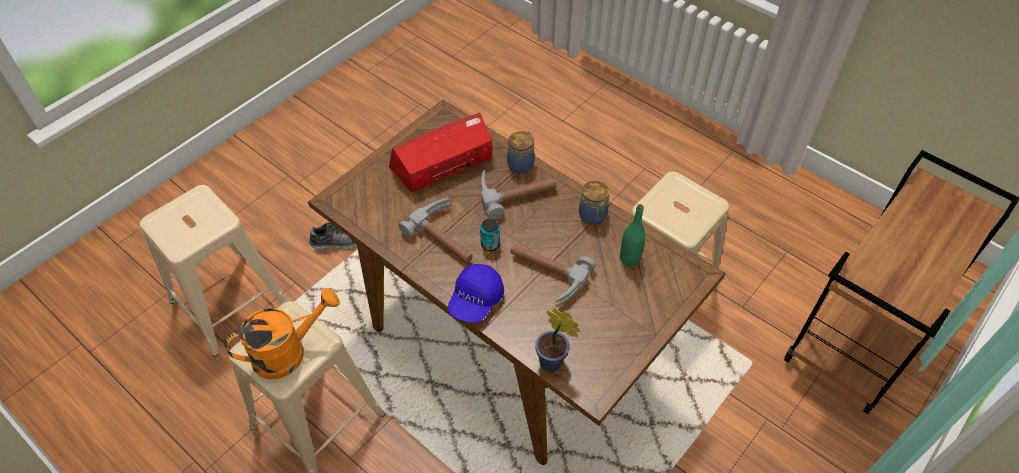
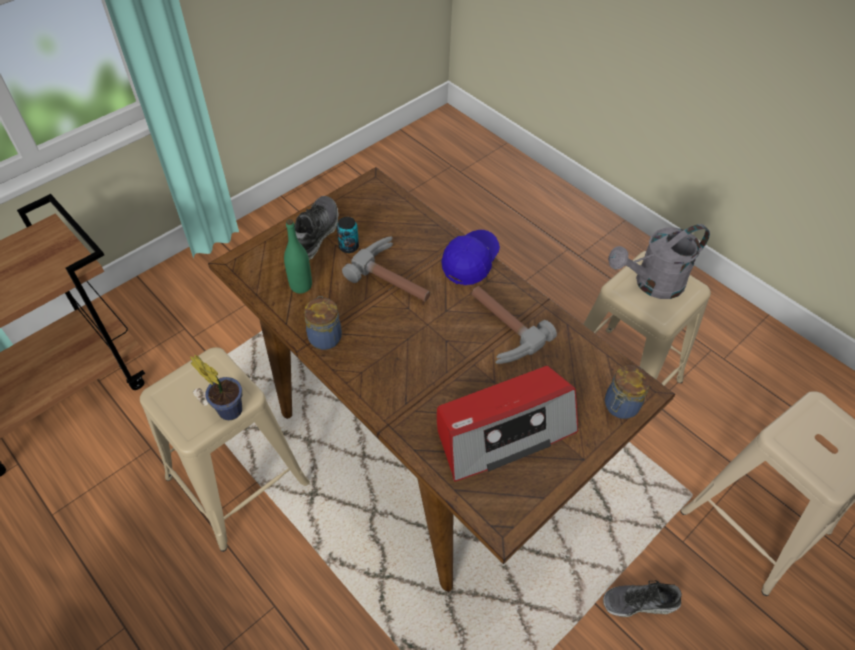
camera: 175 degrees left, 0 degrees up
orange watering can [225,288,340,379] -> grey watering can [608,224,710,299]
can [480,219,500,251] -> can moved to [337,217,359,253]
hammer [481,170,557,220] -> none
jar [507,131,535,174] -> jar moved to [605,365,650,419]
potted plant [535,308,580,372] -> potted plant moved to [190,354,242,420]
none -> shoe [294,196,338,260]

